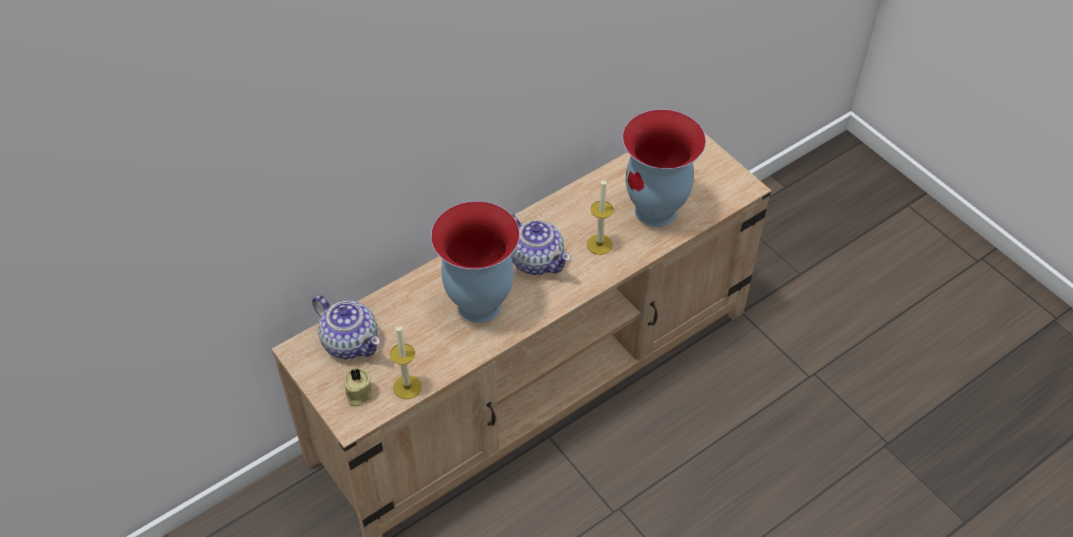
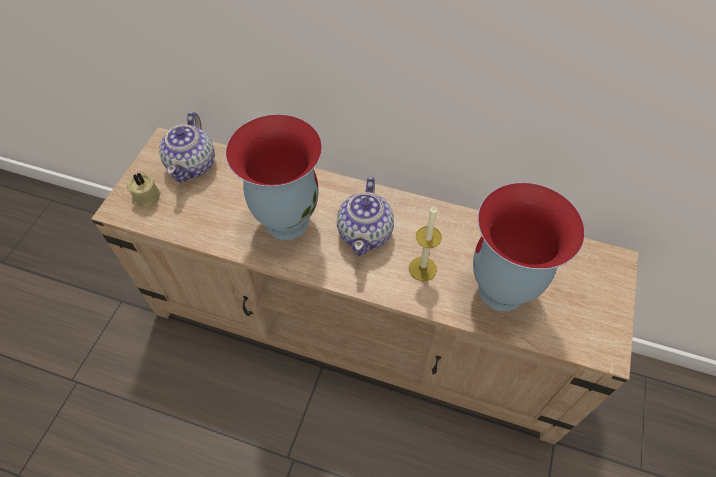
camera: 55 degrees right, 5 degrees up
candle [390,324,422,399] -> none

